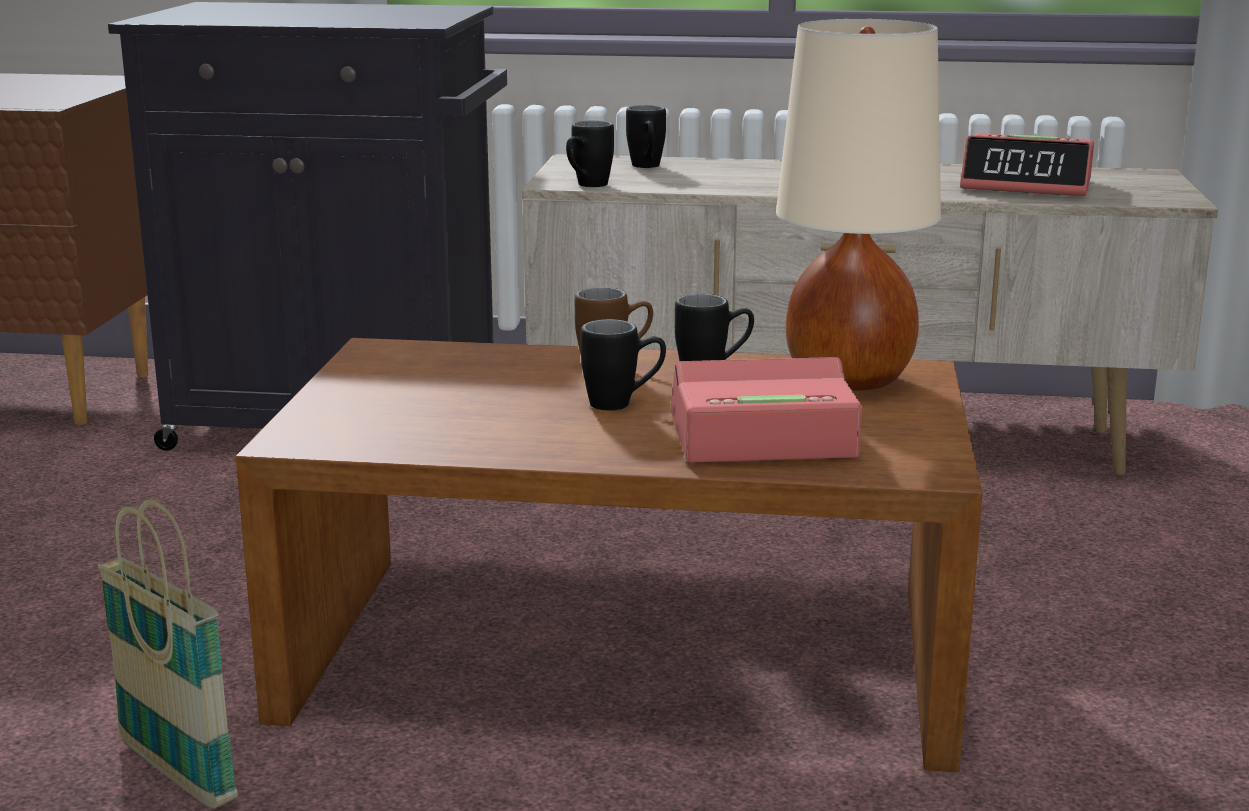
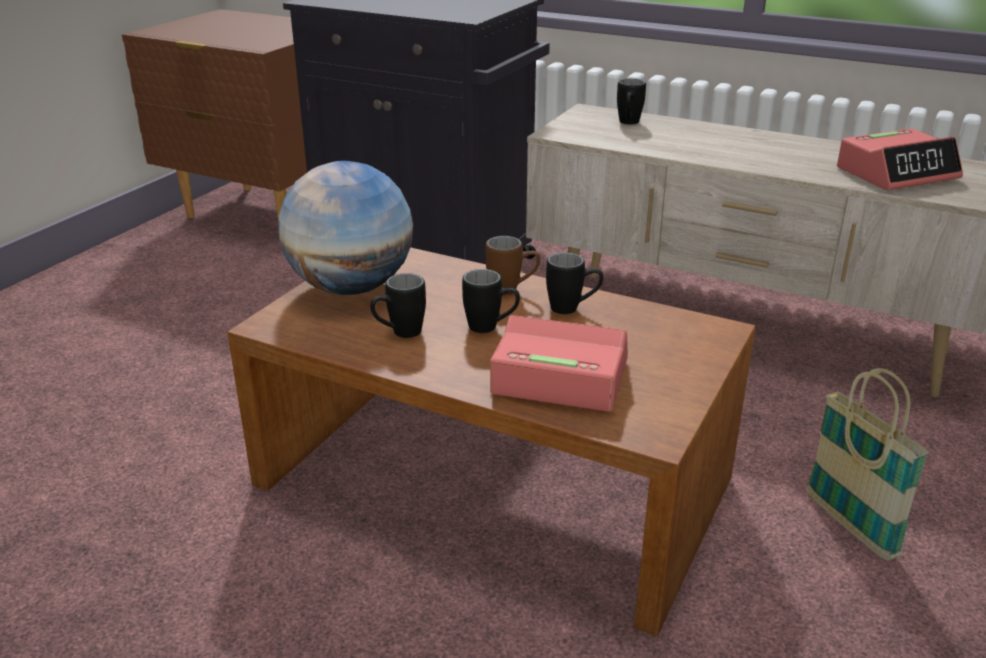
camera: 20 degrees right, 10 degrees up
basket [98,500,238,809] -> basket moved to [806,368,929,561]
black mug [566,120,614,187] -> black mug moved to [370,273,426,338]
beige table lamp [776,19,941,391] -> none
alarm clock [960,133,1094,196] -> alarm clock turned 60 degrees counterclockwise [837,128,963,190]
none -> globe [278,161,413,295]

